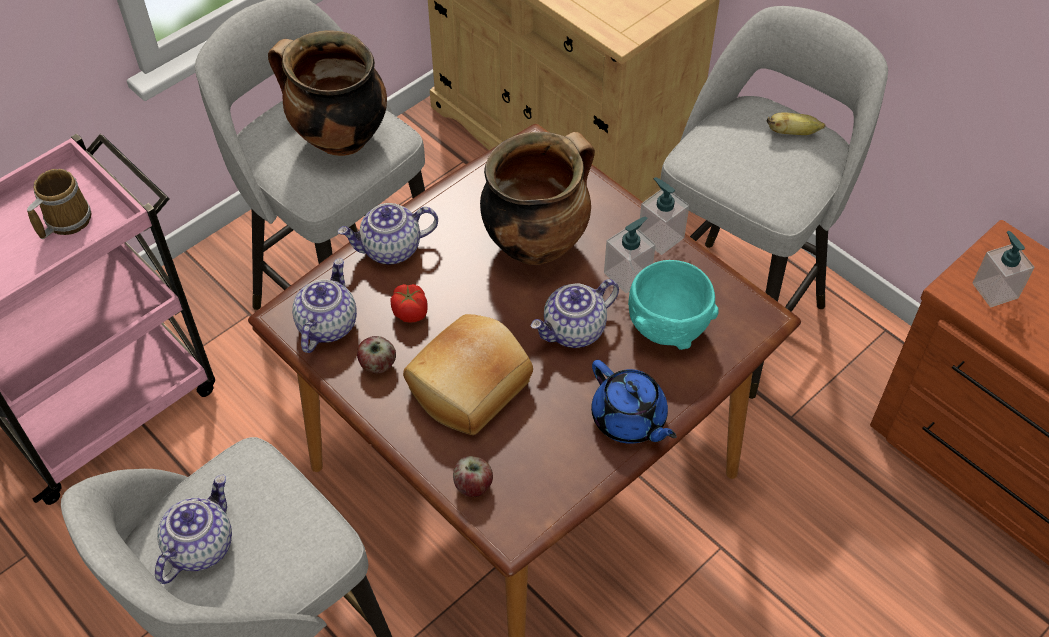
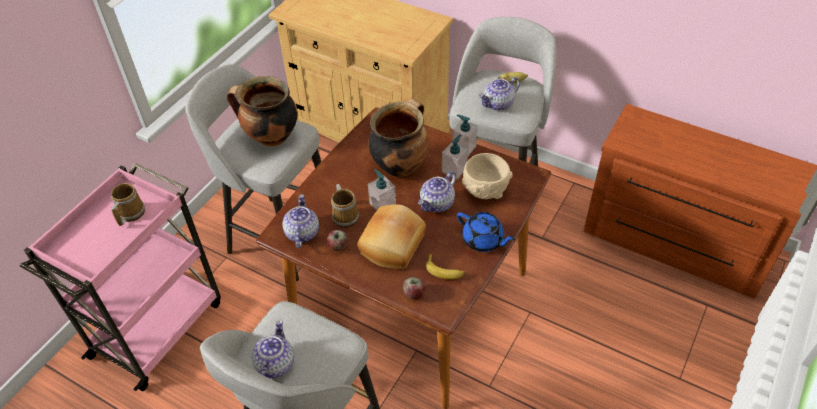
camera: 15 degrees left, 5 degrees down
teapot [338,203,438,264] -> teapot moved to [479,77,520,111]
tomato [391,284,428,323] -> mug [331,184,359,228]
turquoise bowl [628,260,719,350] -> beige bowl [462,153,513,199]
soap dispenser [972,231,1035,307] -> soap dispenser moved to [368,169,396,211]
none -> banana [426,253,465,280]

